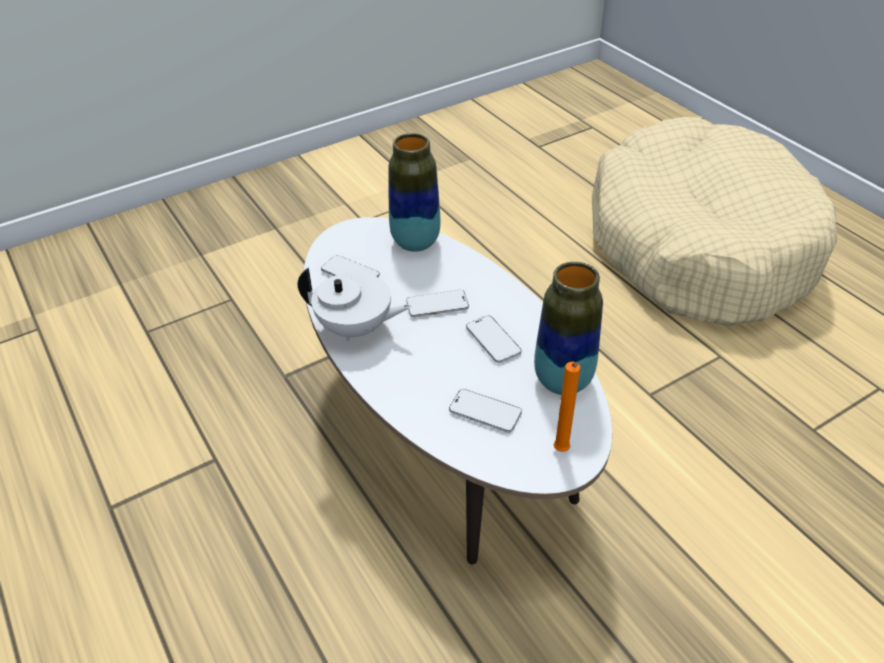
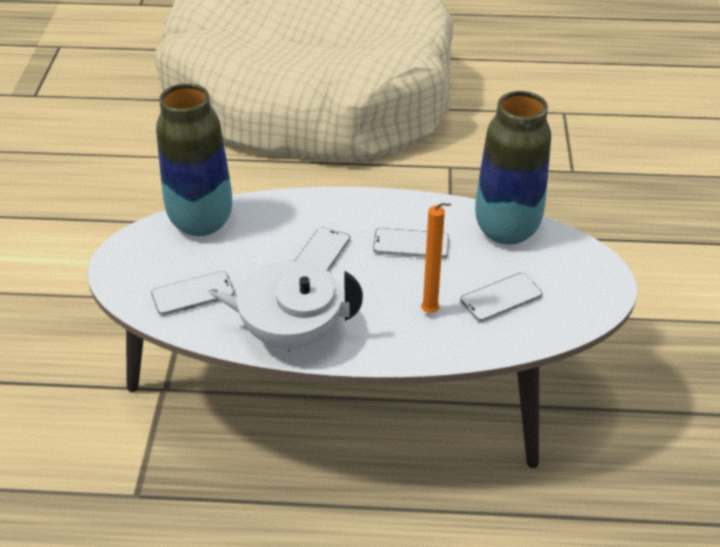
camera: 55 degrees left, 0 degrees up
white teapot [298,268,411,342] -> white teapot turned 135 degrees counterclockwise [208,261,363,352]
orange candle [554,362,580,452] -> orange candle moved to [421,203,452,313]

